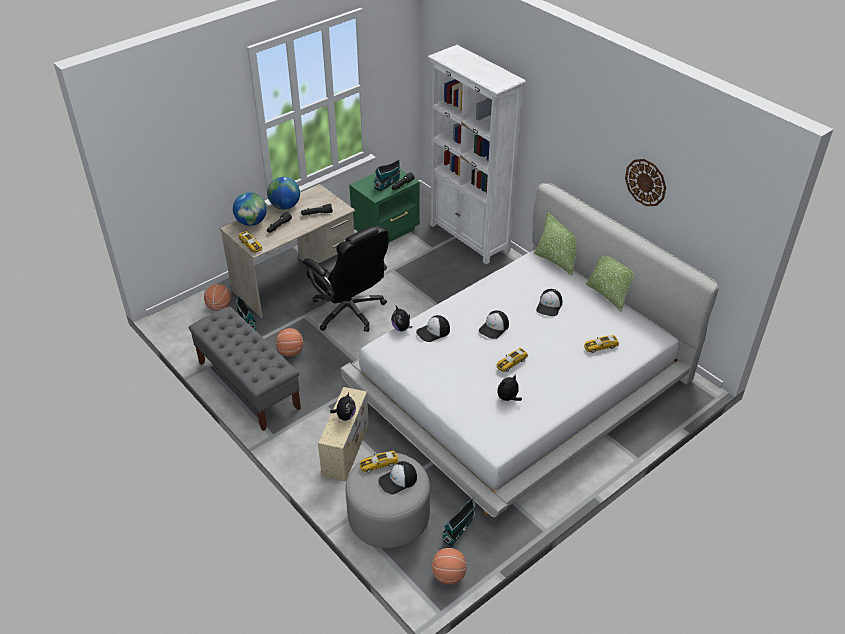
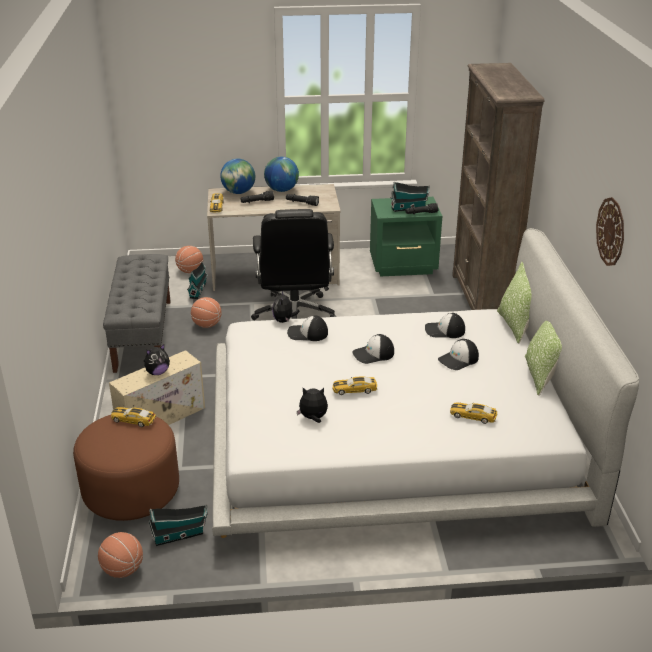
camera: 35 degrees right, 10 degrees down
grey ottoman [345,452,430,549] -> brown ottoman [73,415,179,521]
cap [378,461,417,494] -> cap moved to [425,313,465,338]
white bookcase [428,45,526,264] -> brown bookcase [452,63,544,310]

